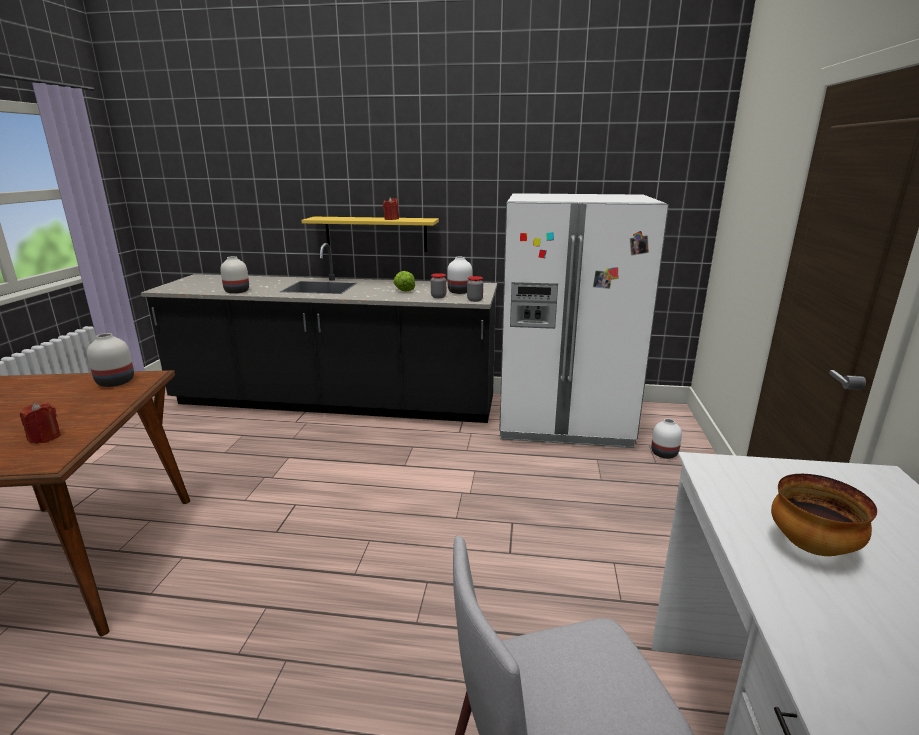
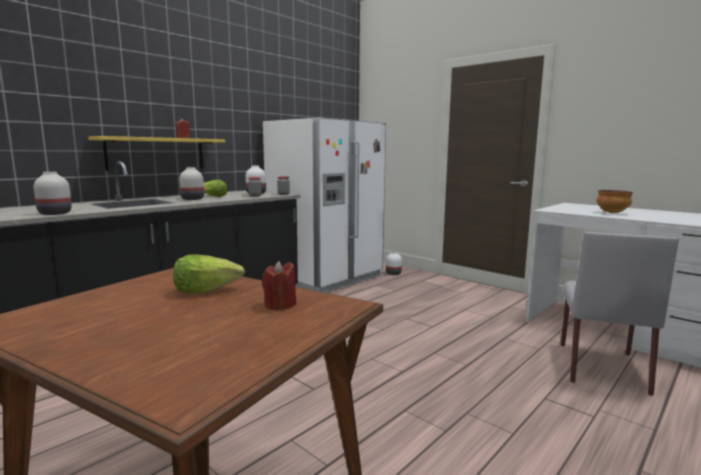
camera: 55 degrees left, 10 degrees down
white vase [87,333,134,387] -> white vase moved to [179,167,204,200]
none -> lettuce [173,254,245,294]

